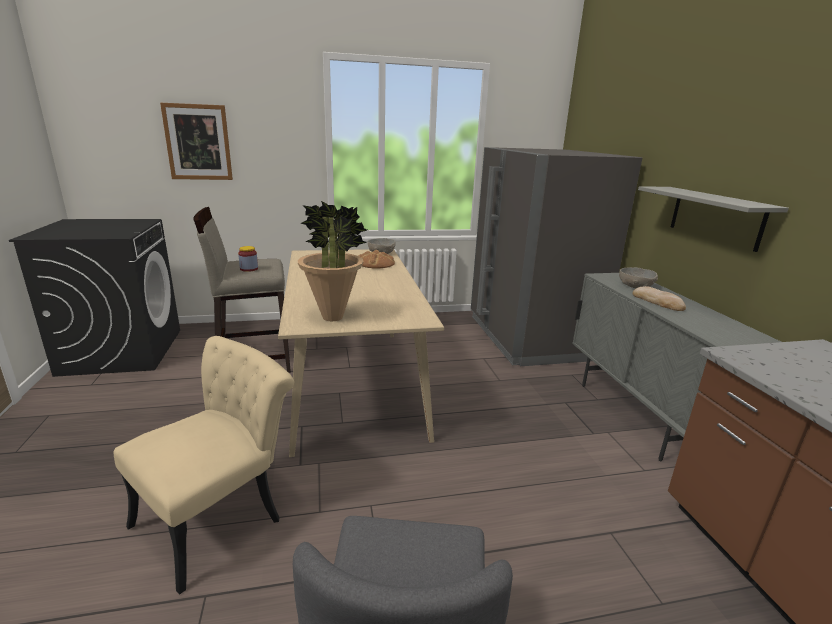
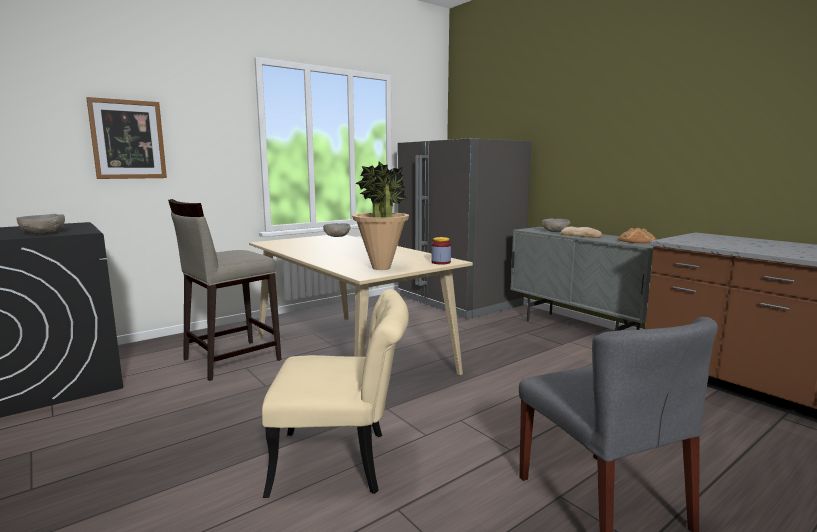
camera: 25 degrees left, 10 degrees down
beige chair [113,336,294,595] -> beige chair turned 75 degrees clockwise [262,289,409,498]
jar [238,246,258,272] -> jar moved to [431,237,451,264]
bread [359,250,395,269] -> bread moved to [618,228,657,243]
grey shelf [638,186,789,252] -> none
none -> grey bowl [16,214,65,234]

